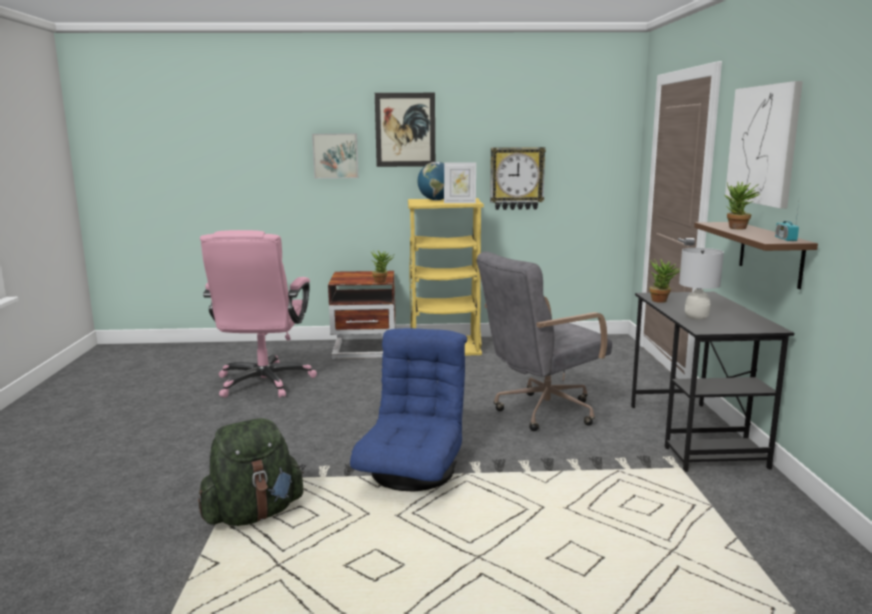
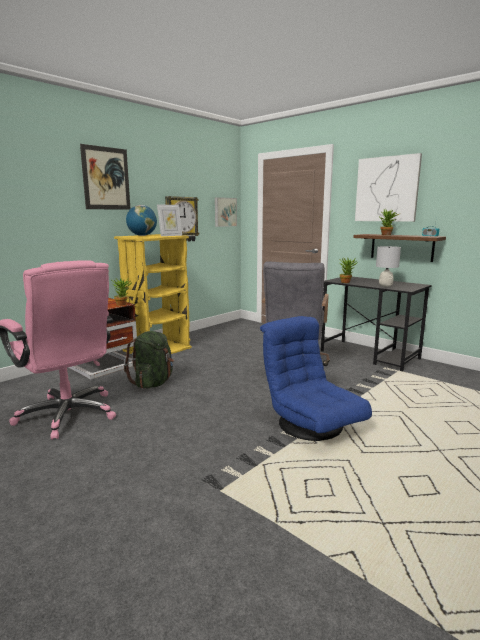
camera: 45 degrees left, 0 degrees up
green backpack [198,418,304,526] -> green backpack moved to [124,331,174,388]
picture [312,134,358,179] -> picture moved to [215,197,237,227]

